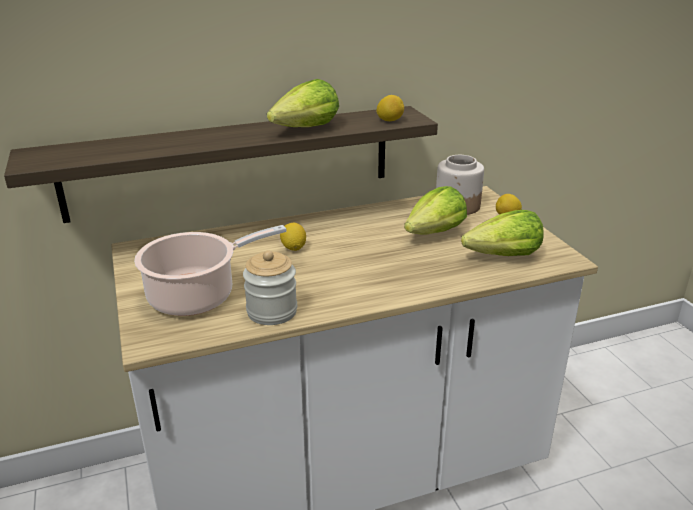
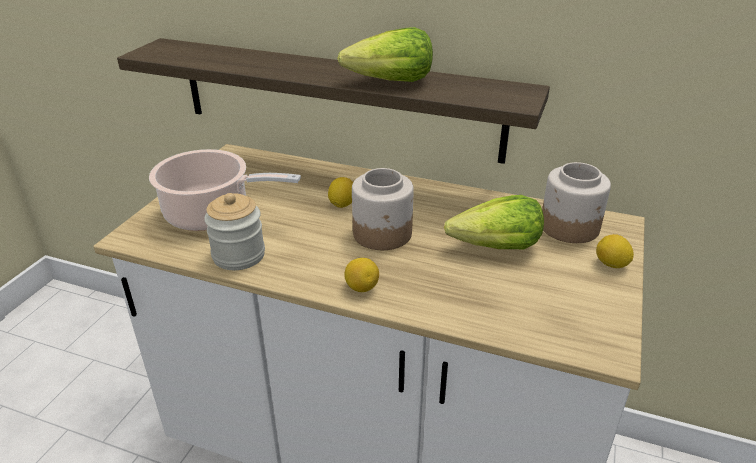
camera: 40 degrees right, 5 degrees up
lemon [376,95,404,121] -> lemon moved to [344,258,379,292]
lettuce [461,210,544,256] -> none
none -> jar [352,168,414,250]

